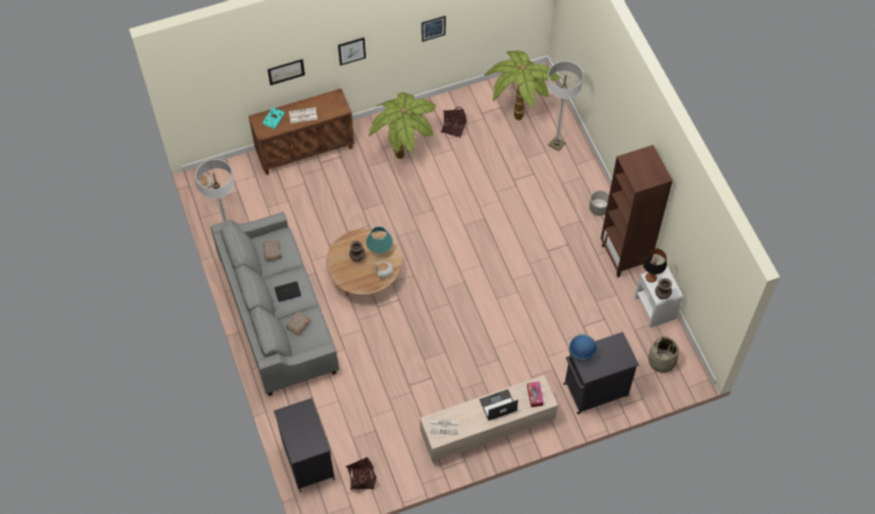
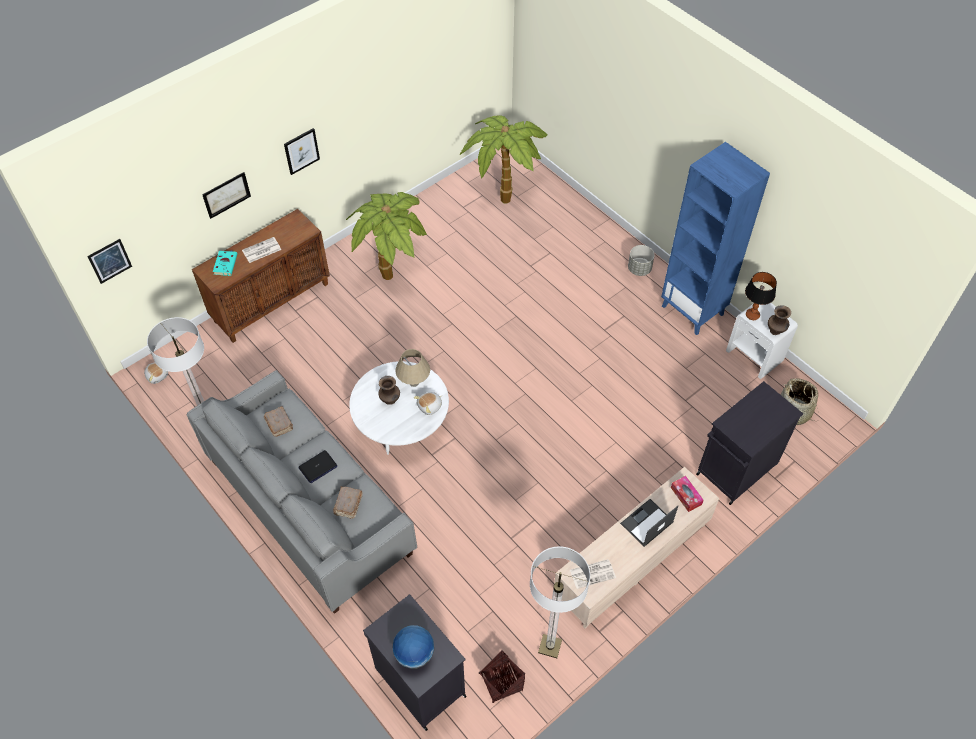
camera: 20 degrees left, 5 degrees down
brown coffee table [326,229,402,297] -> white coffee table [349,361,449,455]
turquoise table lamp [366,226,393,254] -> beige table lamp [395,349,430,387]
picture [421,16,446,42] -> picture moved to [87,239,132,284]
basket [441,107,467,138] -> none
floor lamp [547,61,583,151] -> floor lamp moved to [530,546,590,658]
globe [569,334,597,362] -> globe moved to [393,625,434,669]
brown bookcase [601,145,673,277] -> blue bookcase [661,142,770,335]

